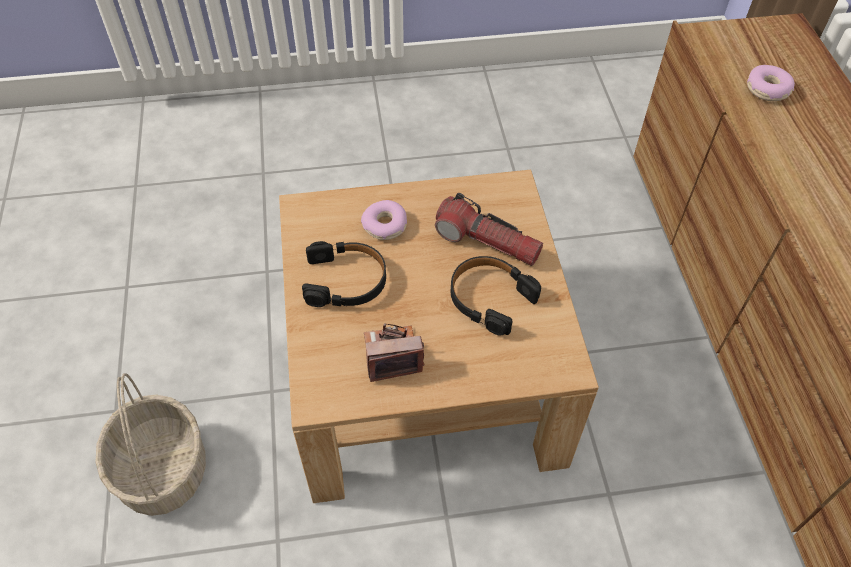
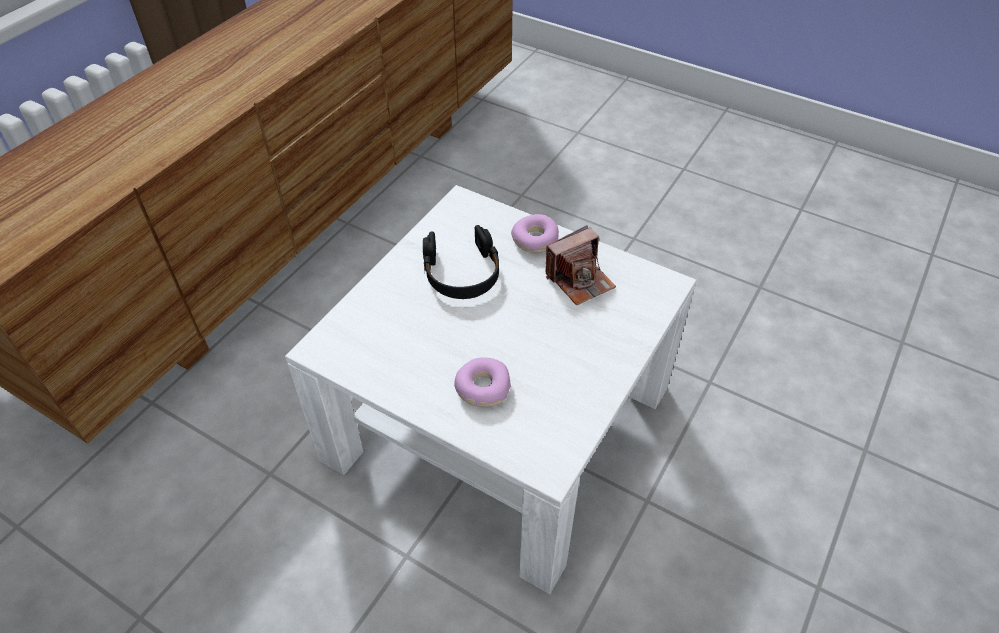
camera: 140 degrees left, 5 degrees down
basket [95,373,206,516] -> none
brown coffee table [279,170,599,503] -> white coffee table [285,185,697,594]
black headphones [302,241,386,307] -> none
camera [364,323,424,382] -> camera turned 60 degrees counterclockwise [545,225,616,305]
flashlight [435,193,543,266] -> none
donut [747,65,795,101] -> donut moved to [511,214,559,253]

